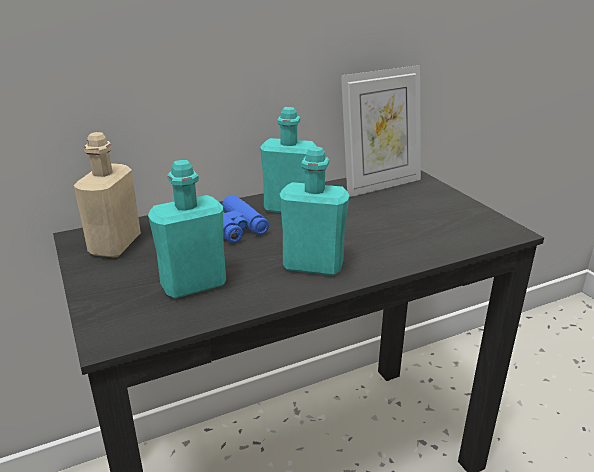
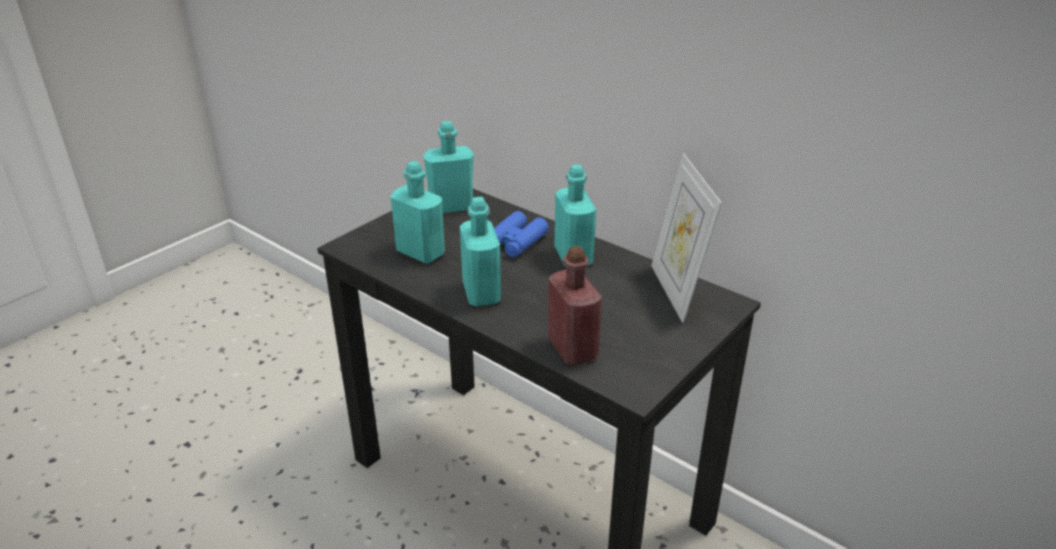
camera: 65 degrees right, 5 degrees up
beige bottle [74,132,141,258] -> turquoise bottle [423,121,474,213]
picture frame [341,65,421,197] -> picture frame turned 45 degrees clockwise [651,154,722,323]
none -> red bottle [548,246,602,365]

